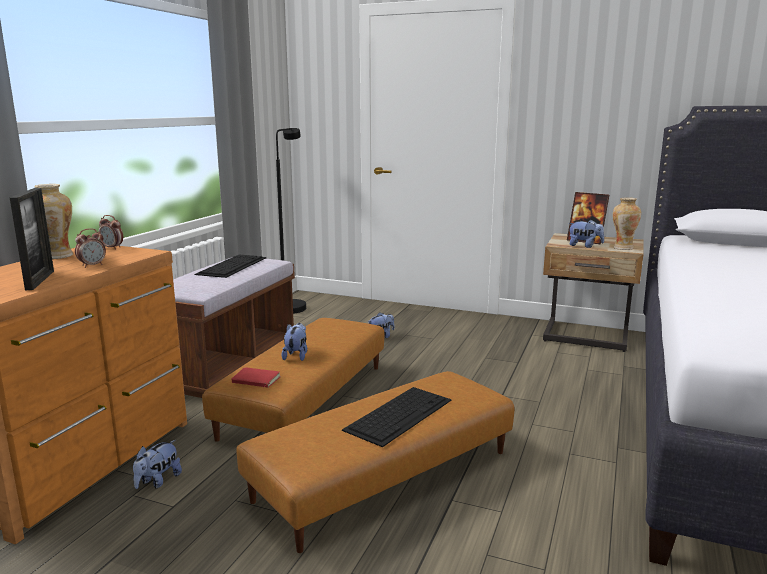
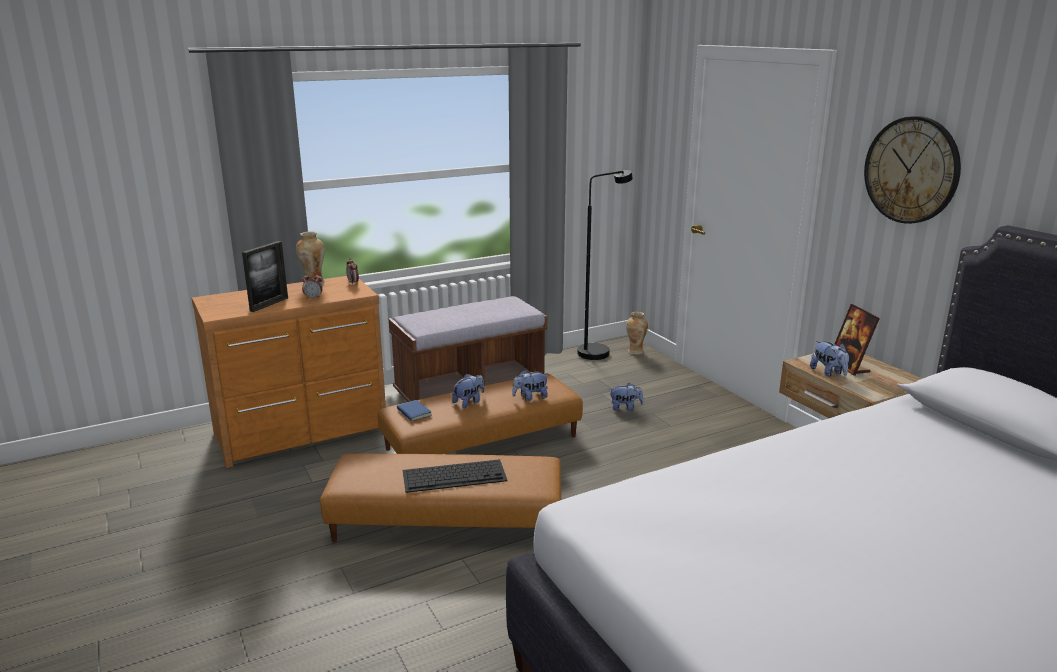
camera: 40 degrees right, 5 degrees up
plush toy [133,440,182,489] -> plush toy moved to [512,370,549,401]
keyboard [195,255,266,278] -> none
red book [231,367,281,388] -> blue book [397,400,432,421]
vase [613,198,641,250] -> vase moved to [626,312,648,355]
none -> wall clock [864,116,961,224]

